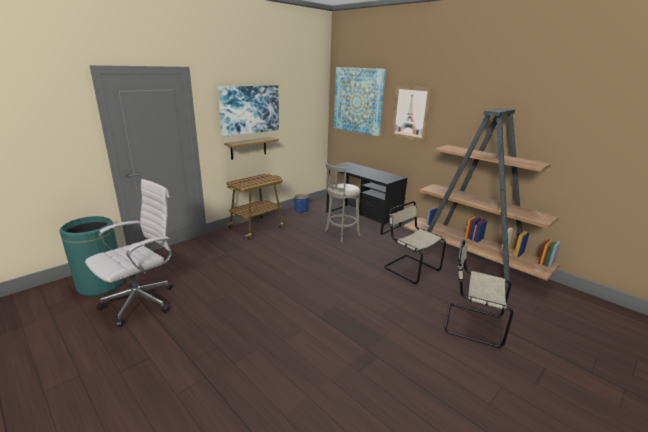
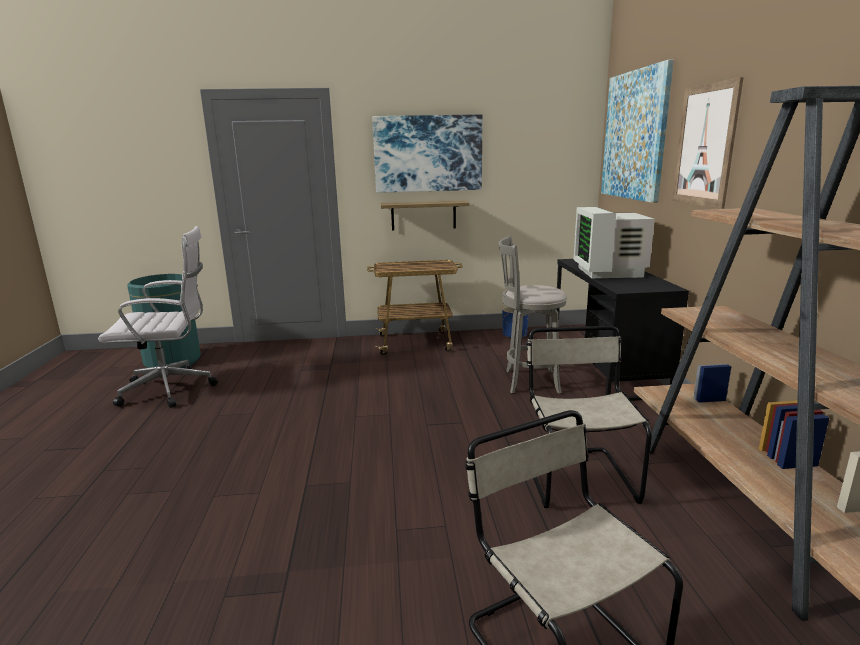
camera: 40 degrees right, 5 degrees down
none -> monitor [573,207,655,278]

